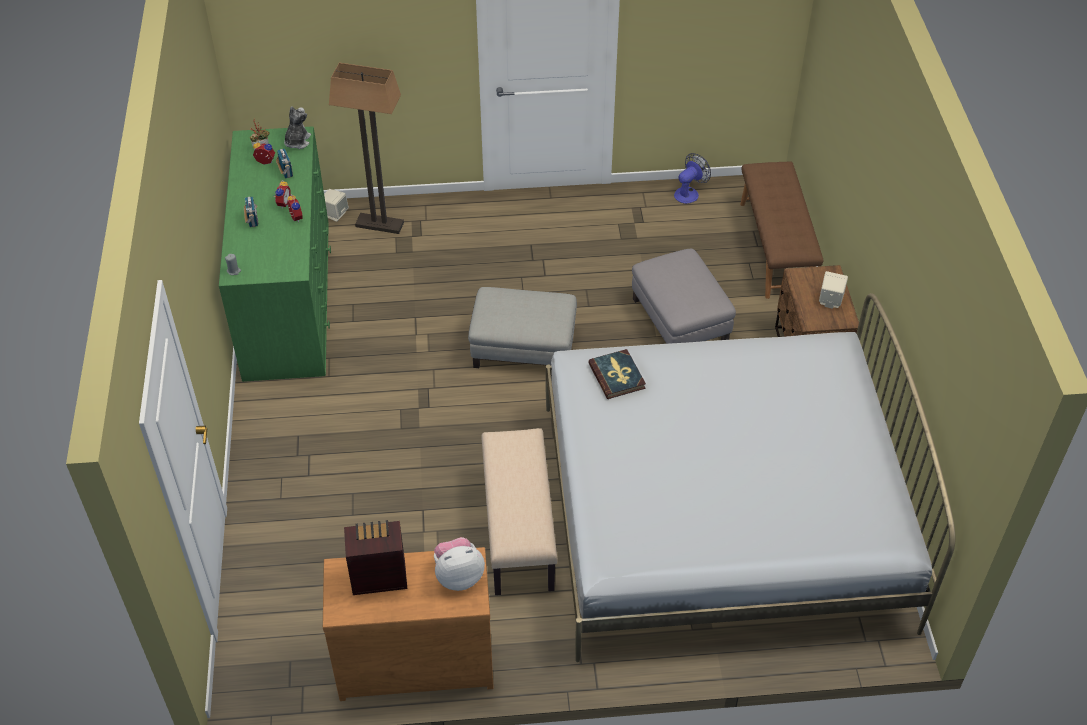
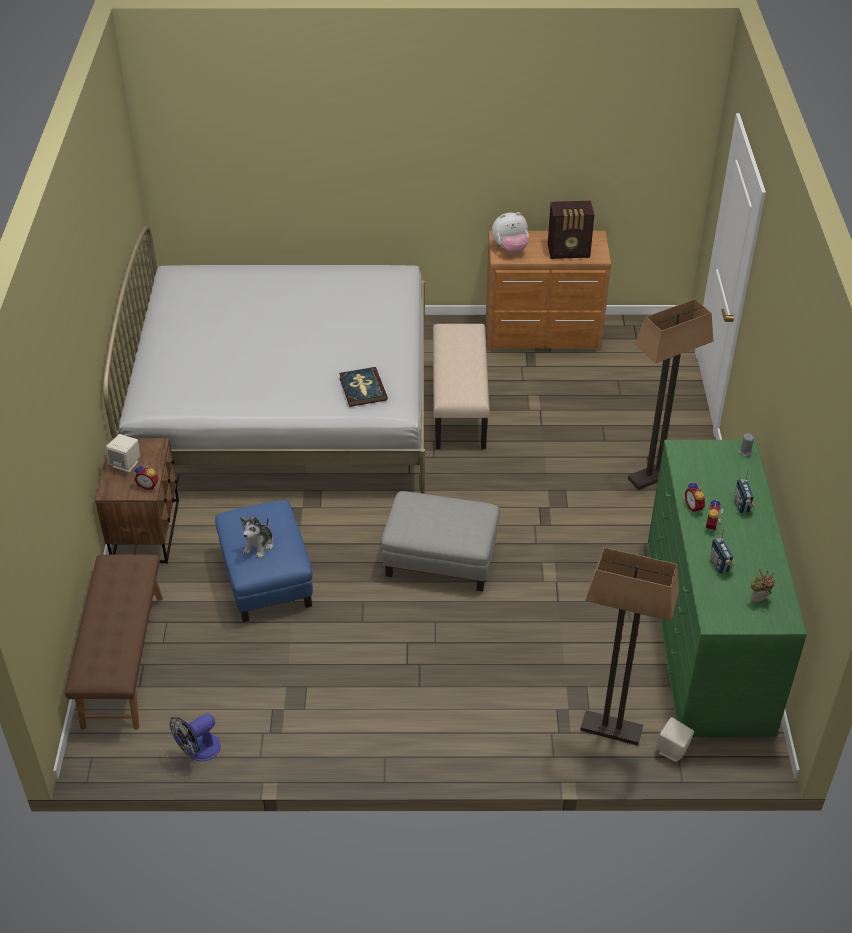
camera: 175 degrees left, 5 degrees down
alarm clock [253,140,275,165] -> alarm clock moved to [134,465,159,490]
plush toy [284,106,311,149] -> plush toy moved to [240,517,274,559]
grey ottoman [632,249,736,344] -> blue ottoman [215,500,313,622]
none -> floor lamp [628,299,713,490]

